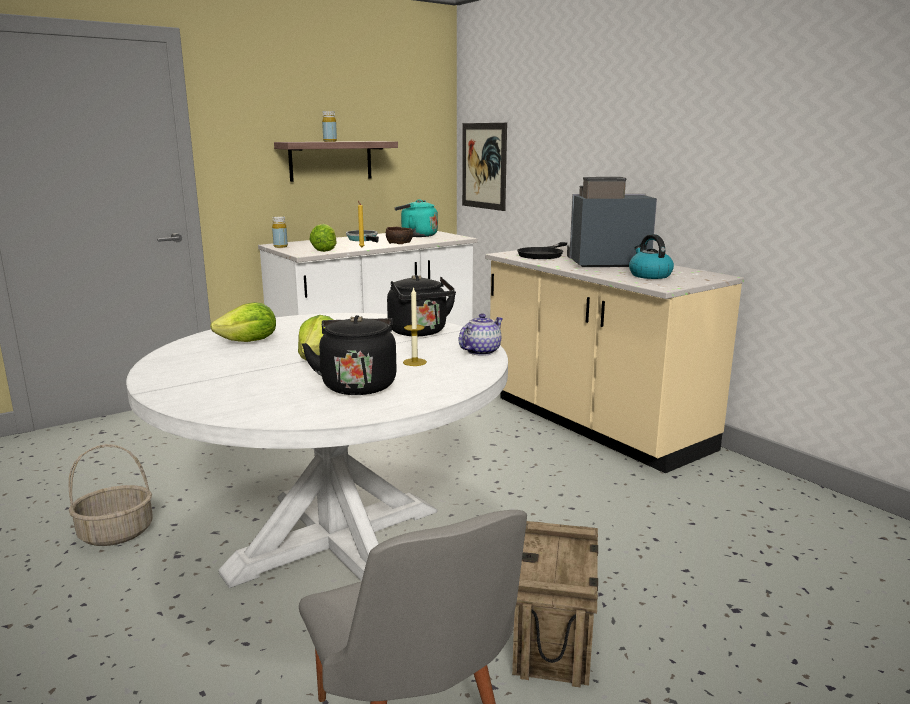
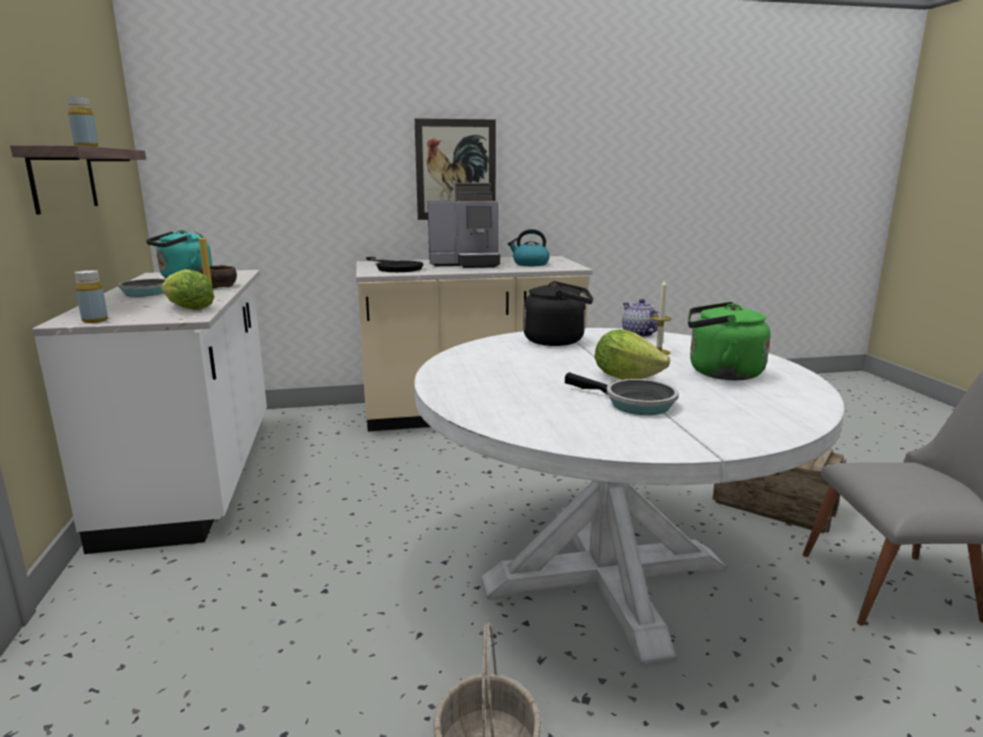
camera: 65 degrees left, 0 degrees up
lettuce [210,302,276,342] -> none
black kettle [302,315,397,395] -> green kettle [688,302,771,380]
picture [462,123,507,211] -> picture moved to [415,118,496,220]
coffee machine [567,177,657,267] -> coffee machine turned 120 degrees counterclockwise [428,183,500,268]
none -> frying pan [565,372,679,415]

